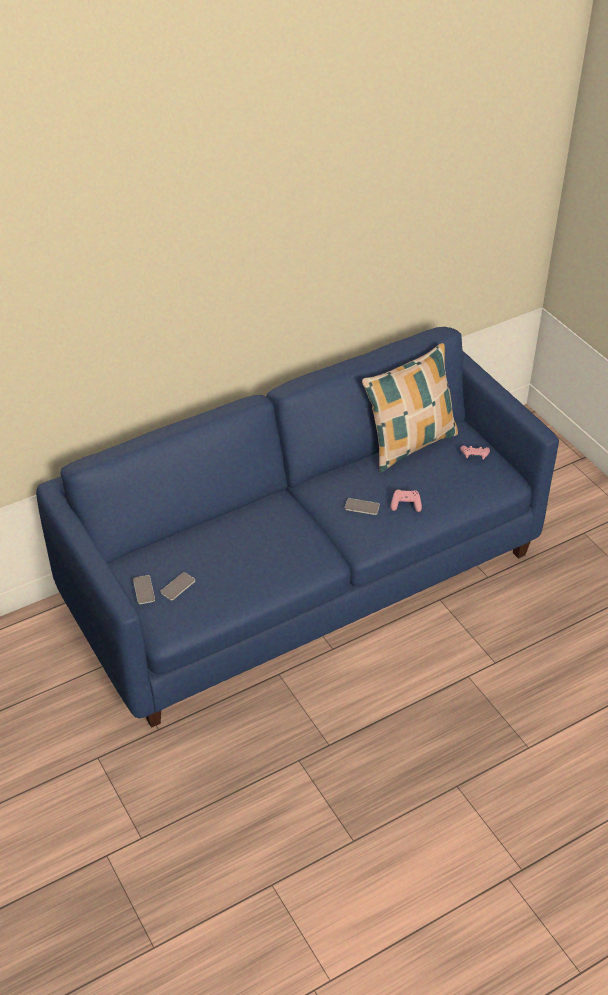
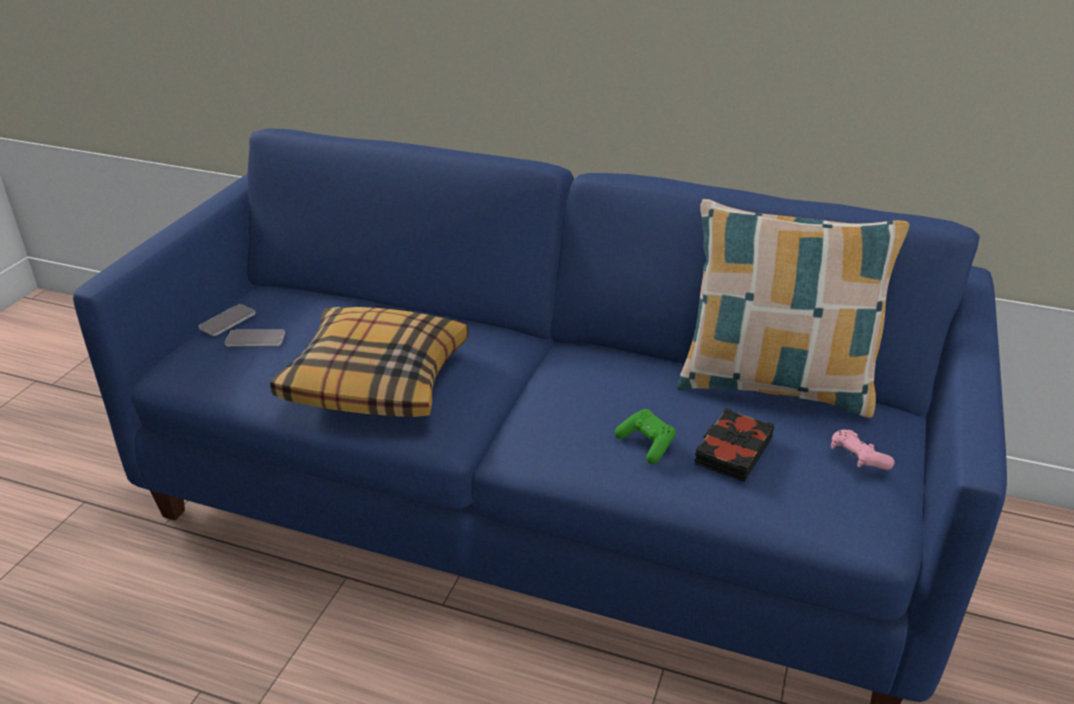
camera: 50 degrees right, 10 degrees down
phone [345,498,380,515] -> none
pink game controller [391,490,422,512] -> green game controller [615,409,676,464]
none -> pillow [270,307,468,417]
none -> black book [694,408,774,482]

